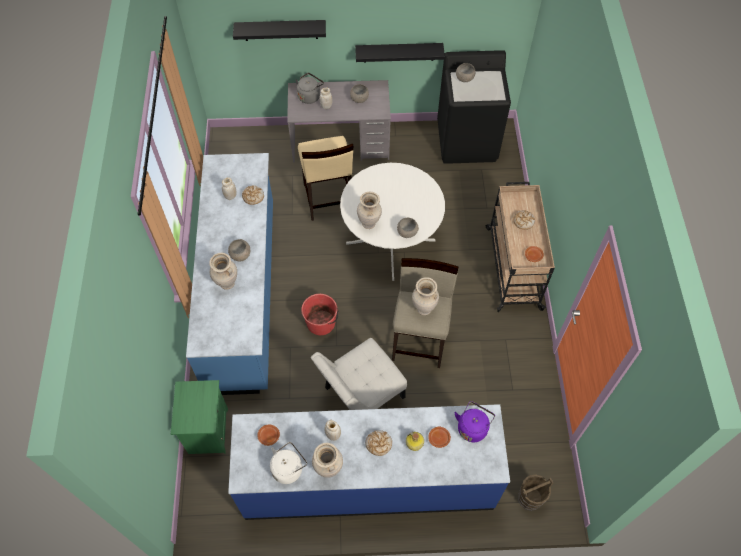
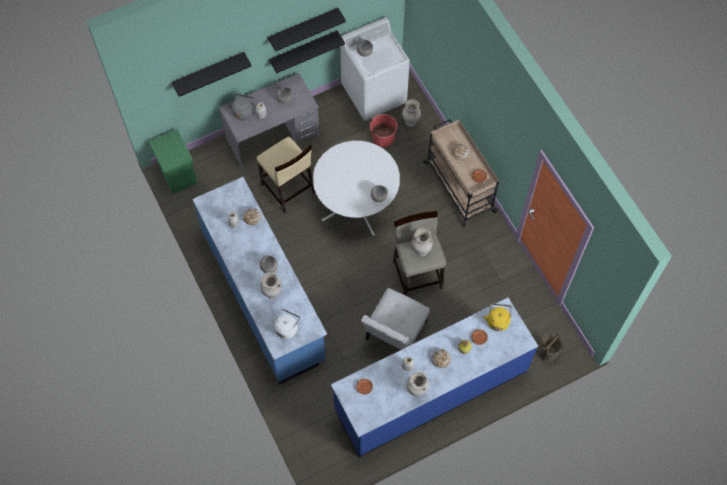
camera: 25 degrees left, 5 degrees up
green nightstand [171,380,228,454] -> green nightstand moved to [149,129,198,194]
white kettle [270,442,307,484] -> white kettle moved to [271,309,300,339]
red bucket [301,294,339,335] -> red bucket moved to [370,114,399,147]
beige vase [357,192,382,229] -> beige vase moved to [402,99,421,127]
black washing machine [437,50,511,164] -> white washing machine [340,17,410,121]
purple kettle [455,401,495,442] -> yellow kettle [483,303,511,331]
none -> black shelf [268,8,346,52]

